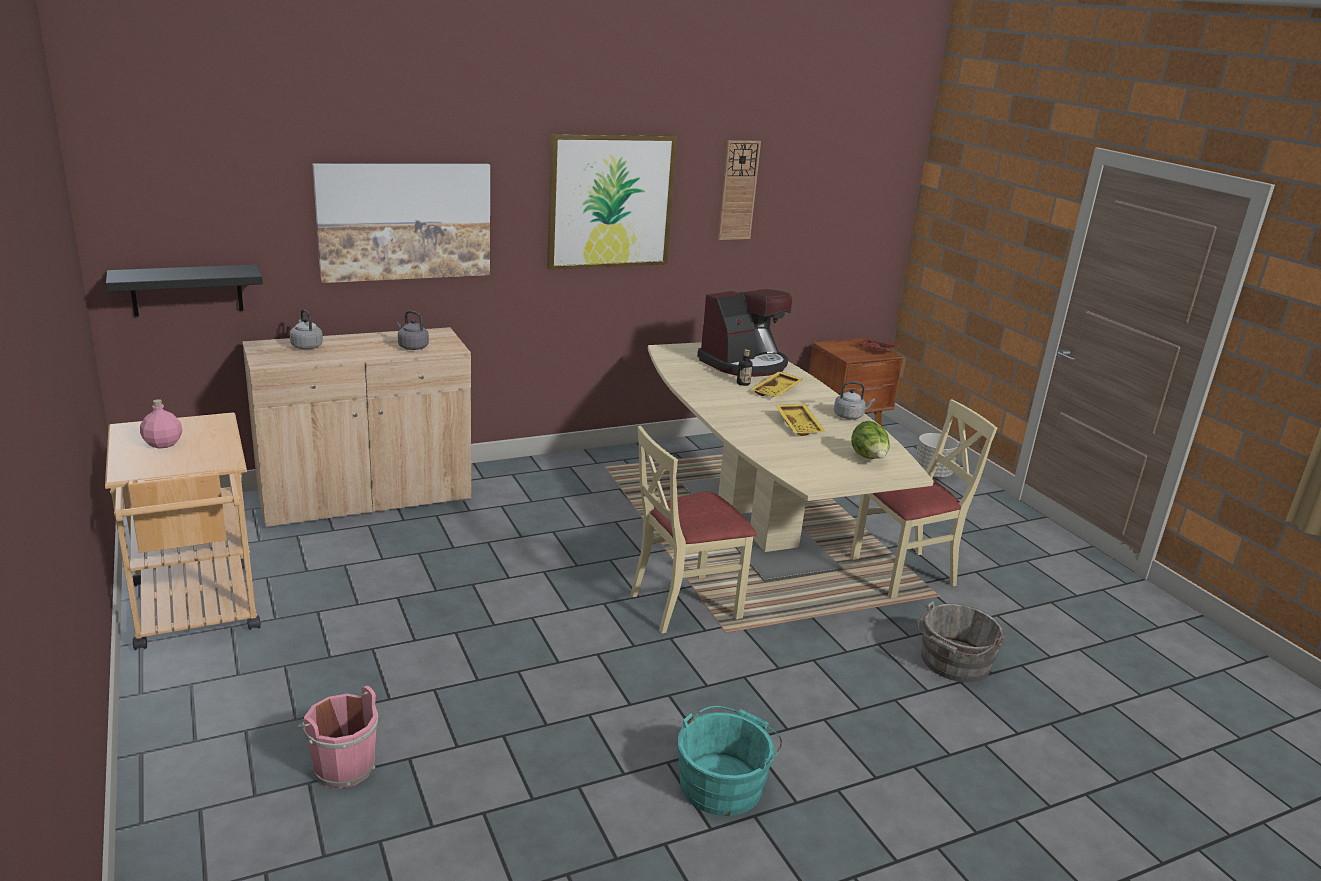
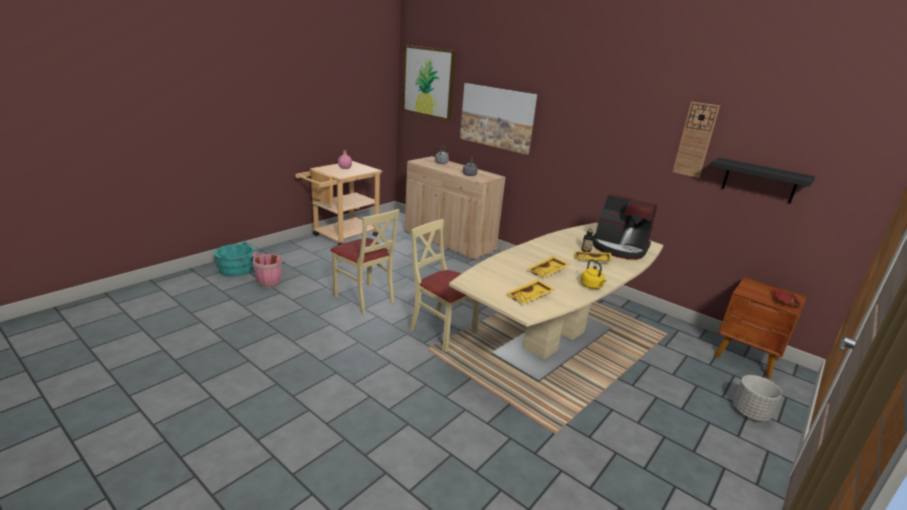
camera: 65 degrees right, 0 degrees up
black shelf [106,264,263,317] -> black shelf moved to [710,158,815,204]
picture [547,134,677,270] -> picture moved to [403,45,456,121]
turquoise bucket [678,706,782,816] -> turquoise bucket moved to [214,241,258,276]
grey kettle [834,382,875,419] -> yellow kettle [581,259,607,289]
beige chair [850,399,997,598] -> beige chair moved to [330,209,400,314]
lettuce [851,421,889,459] -> yellow tray [507,280,555,304]
grey bucket [917,601,1005,682] -> none

